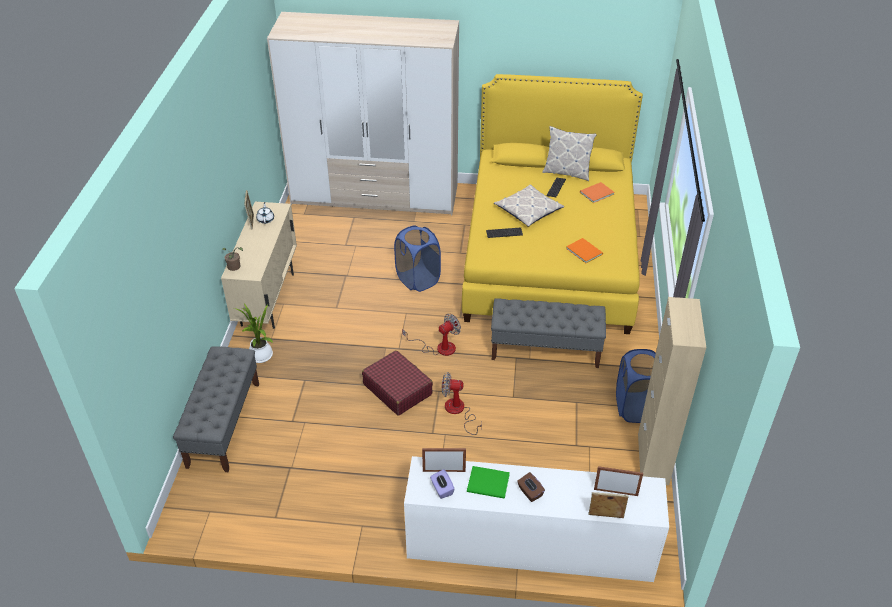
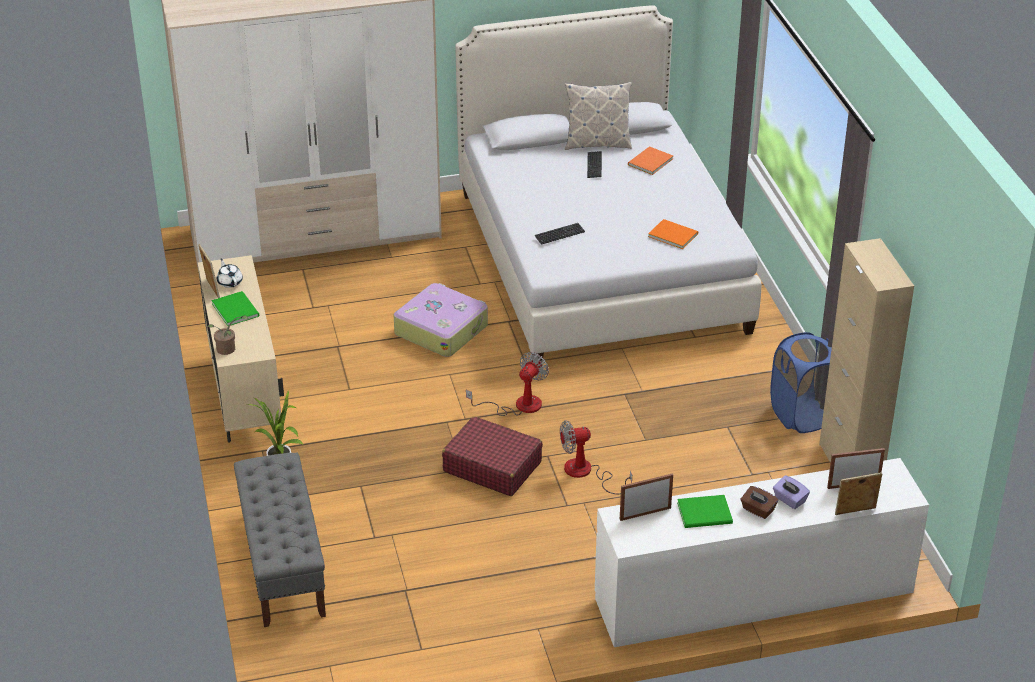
camera: 20 degrees left, 5 degrees down
blue laundry basket [394,225,441,292] -> suitcase [394,283,488,357]
purple tissue box [430,469,455,499] -> purple tissue box moved to [773,476,810,509]
yellow bed [462,74,643,334] -> white bed [455,5,761,361]
grey bench [491,298,606,368] -> none
pillow [494,185,564,227] -> none
none -> green book [211,291,259,326]

